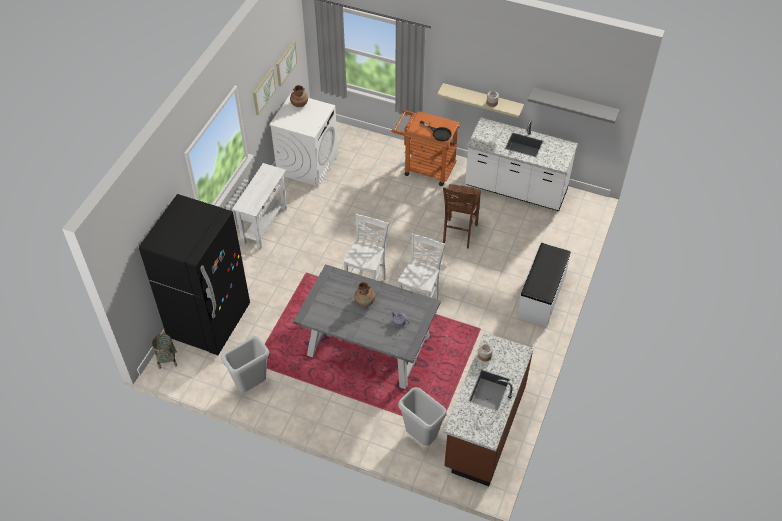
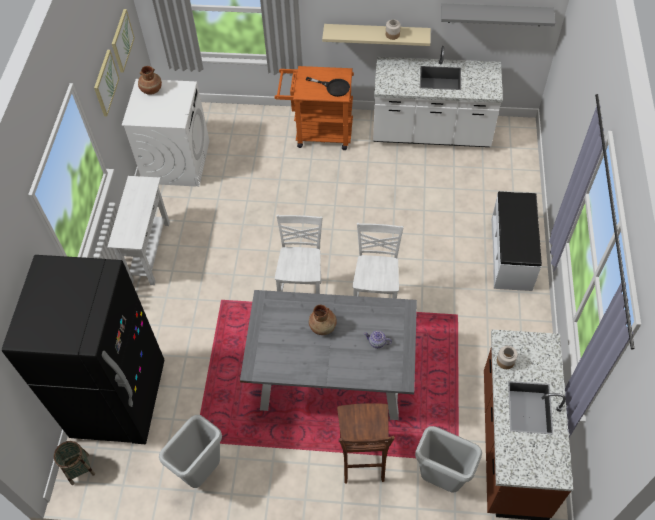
camera: 15 degrees left, 5 degrees up
brown stool [443,184,481,249] -> brown stool moved to [337,403,395,484]

